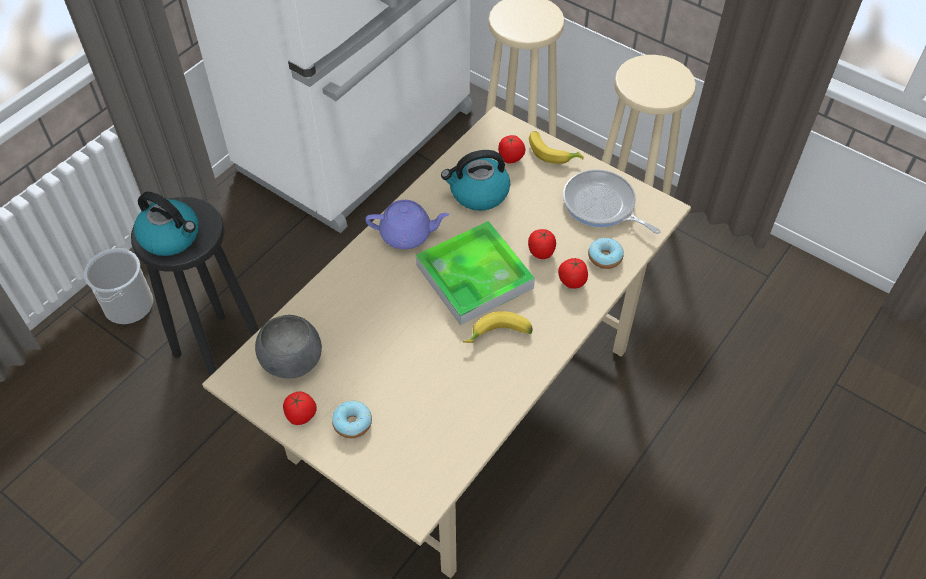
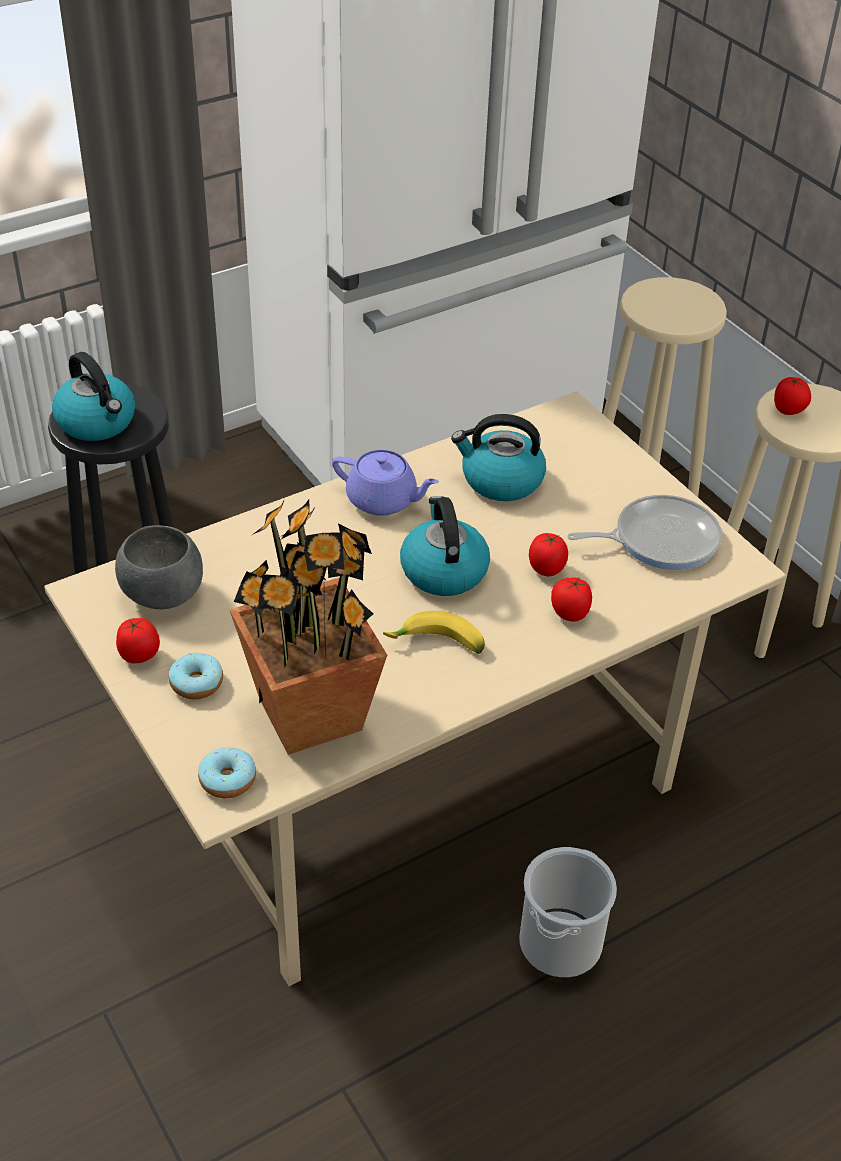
camera: 20 degrees right, 10 degrees down
bucket [84,248,153,325] -> bucket moved to [519,847,617,978]
tray [416,221,535,325] -> kettle [400,496,490,596]
tomato [498,135,526,164] -> tomato moved to [774,376,811,415]
banana [529,131,584,164] -> none
frying pan [563,169,661,234] -> frying pan turned 105 degrees clockwise [567,495,722,570]
donut [588,238,624,269] -> donut moved to [198,747,256,798]
none -> potted plant [229,499,387,755]

